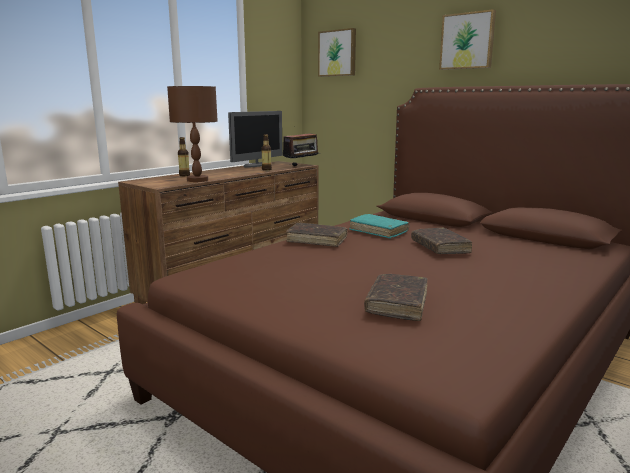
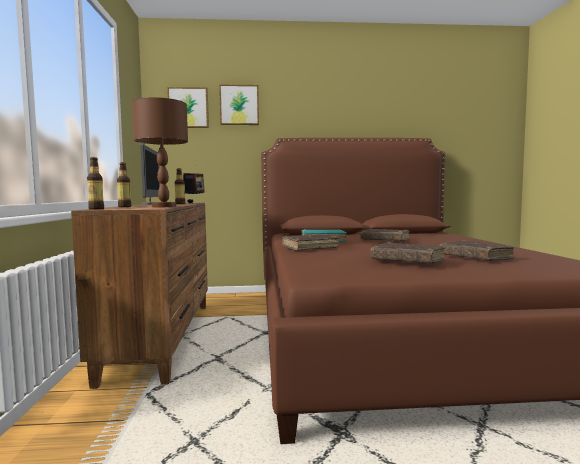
camera: 45 degrees left, 10 degrees down
picture [439,9,496,70] -> picture moved to [219,84,259,125]
none -> bottle [87,157,104,210]
none -> brown book [370,242,445,264]

